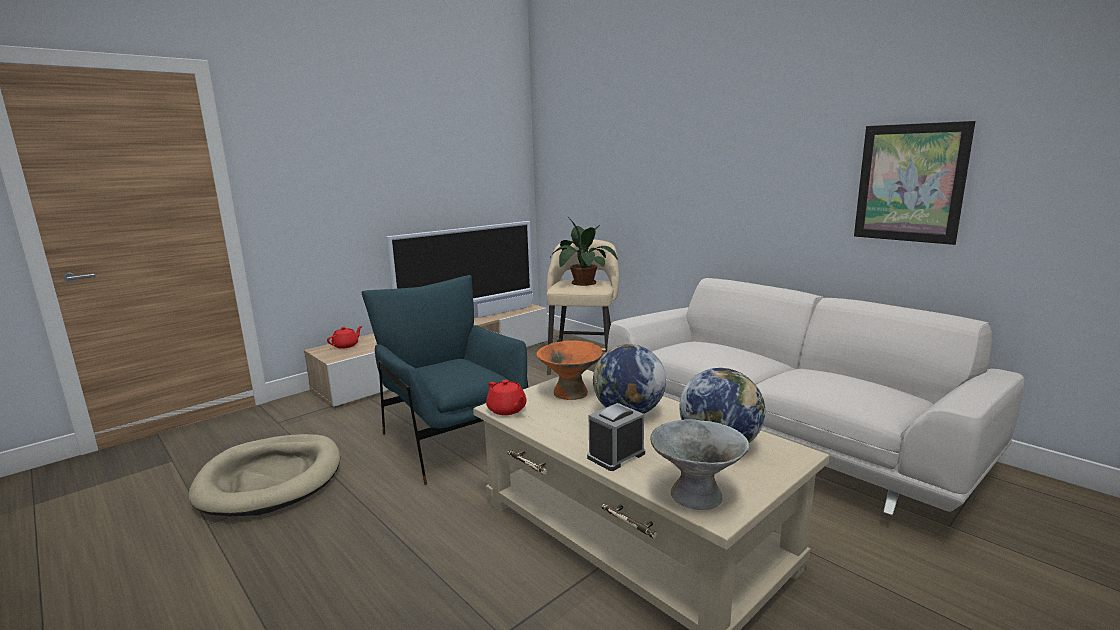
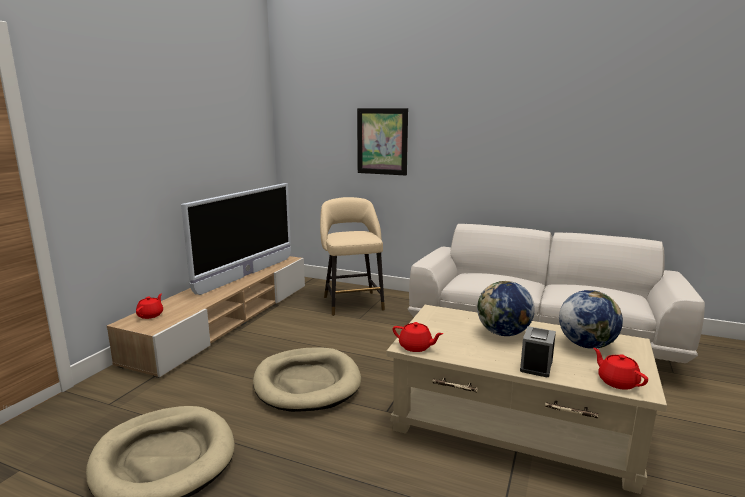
camera: 25 degrees left, 0 degrees up
blue armchair [361,275,528,485] -> beige dog bed [253,347,361,412]
orange bowl [536,341,602,400] -> none
potted plant [551,215,618,286] -> none
grey bowl [650,419,749,510] -> red teapot [594,348,648,390]
picture [854,121,976,245] -> picture moved to [357,108,408,176]

